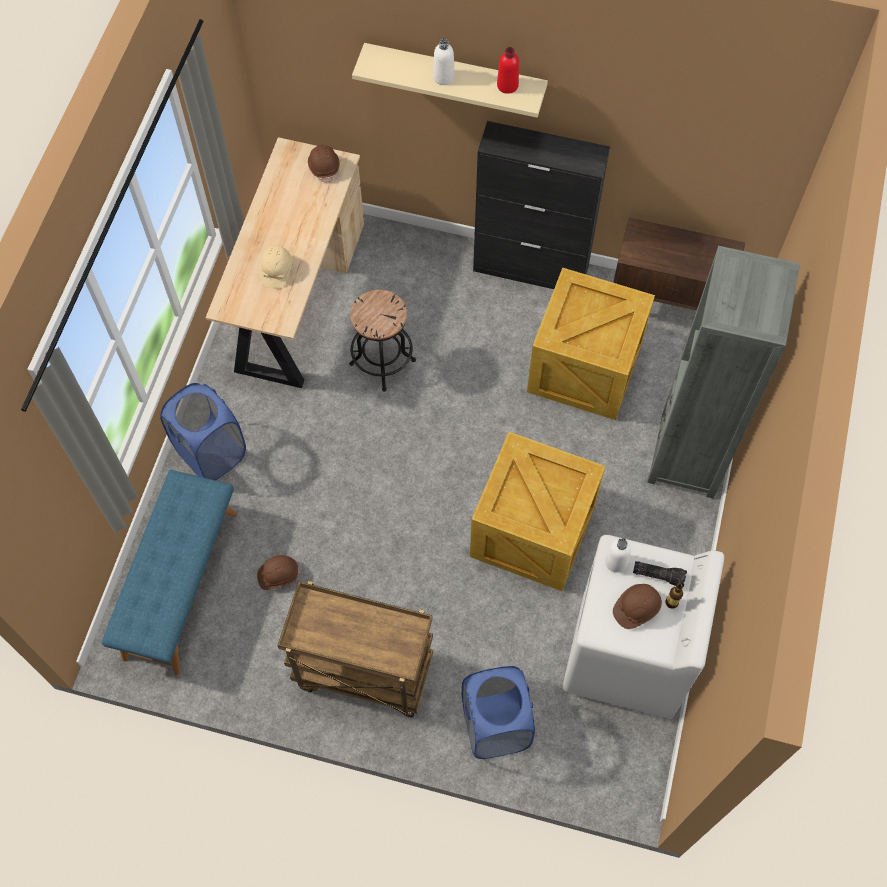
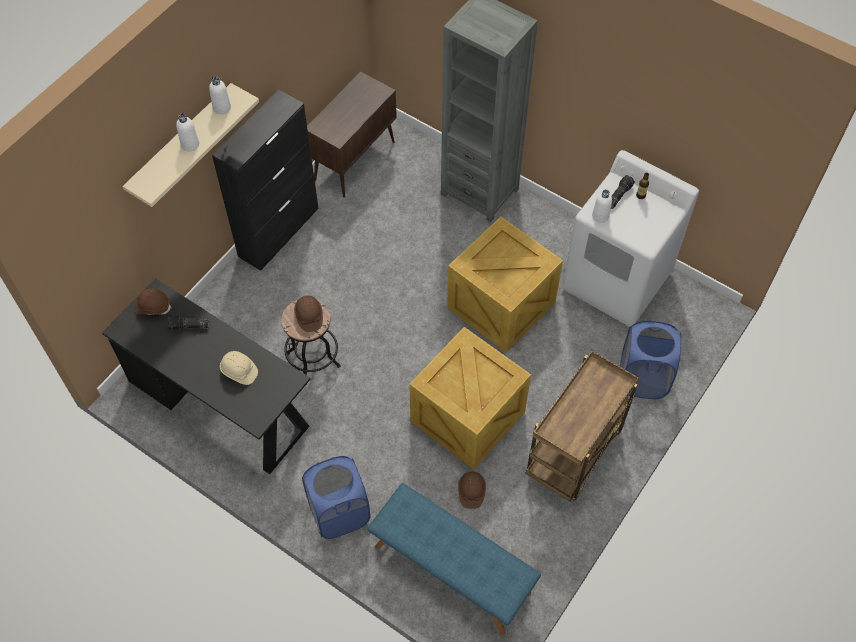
camera: 70 degrees left, 5 degrees down
beige desk [206,137,364,388] -> black desk [102,278,311,474]
red bottle [497,47,519,94] -> white bottle [209,76,231,114]
crate [527,268,655,420] -> crate moved to [409,327,531,470]
brown hard hat [613,584,662,629] -> brown hard hat moved to [294,296,323,332]
none -> flashlight [168,316,209,330]

